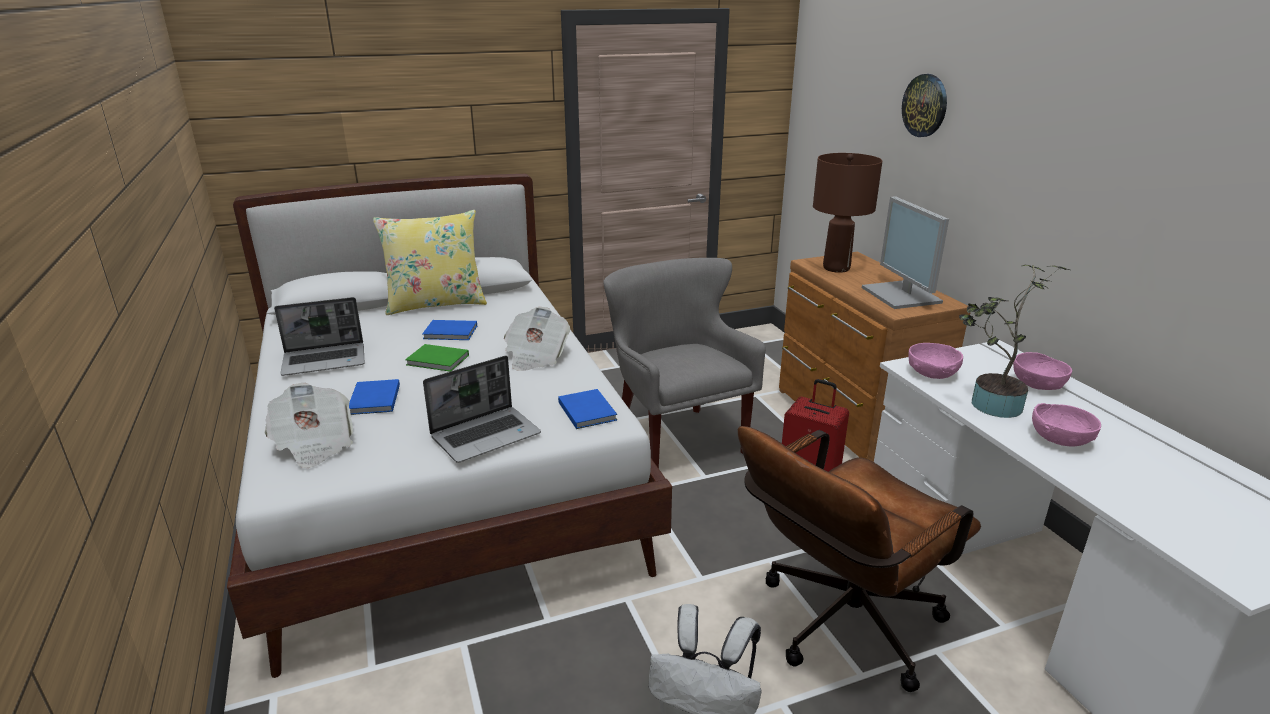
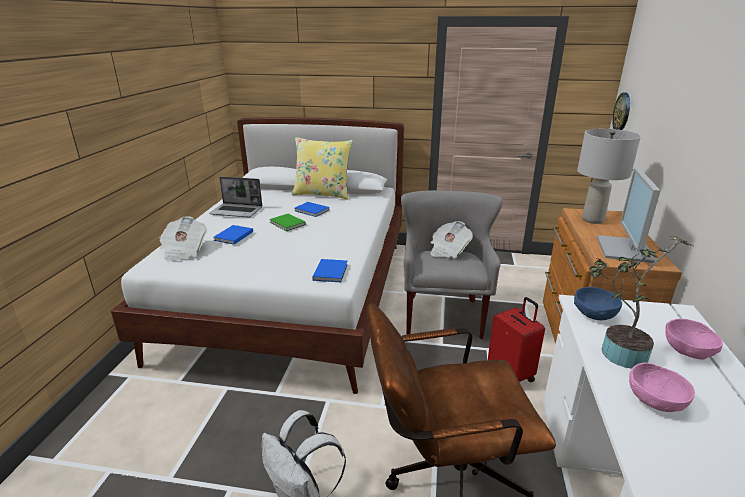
camera: 30 degrees right, 0 degrees up
laptop [423,356,541,463] -> none
newspaper [504,307,570,371] -> newspaper moved to [430,221,473,258]
brown table lamp [813,153,882,273] -> grey table lamp [577,129,641,224]
wall clock [902,74,947,137] -> wall clock moved to [612,93,630,130]
pink bowl [908,343,963,379] -> blue bowl [574,287,622,320]

